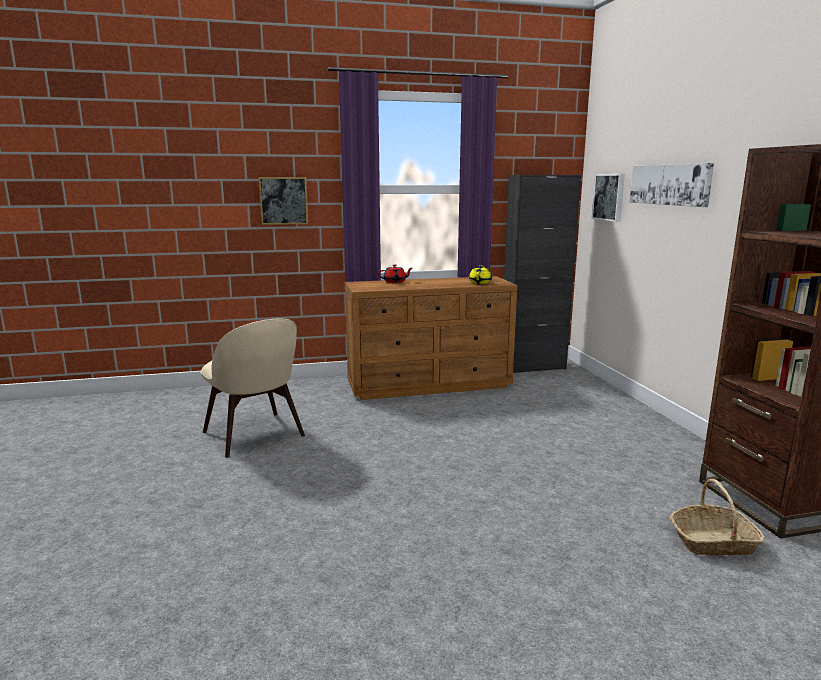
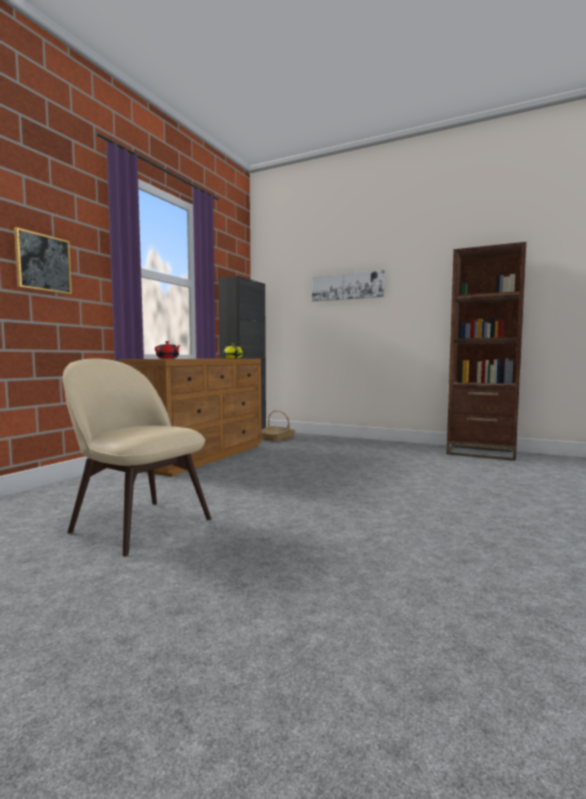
camera: 50 degrees left, 10 degrees down
beige chair [200,319,305,458] -> beige chair turned 150 degrees counterclockwise [63,359,211,556]
picture [592,174,625,222] -> none
basket [670,479,765,556] -> basket moved to [261,410,296,441]

